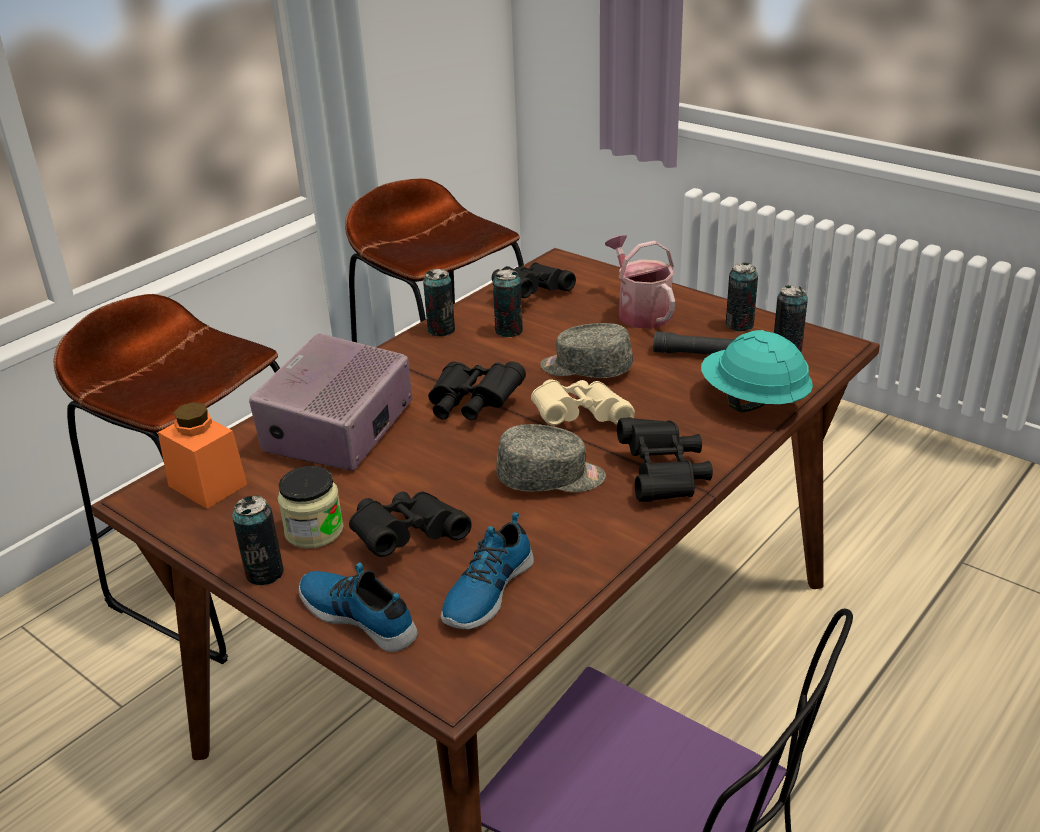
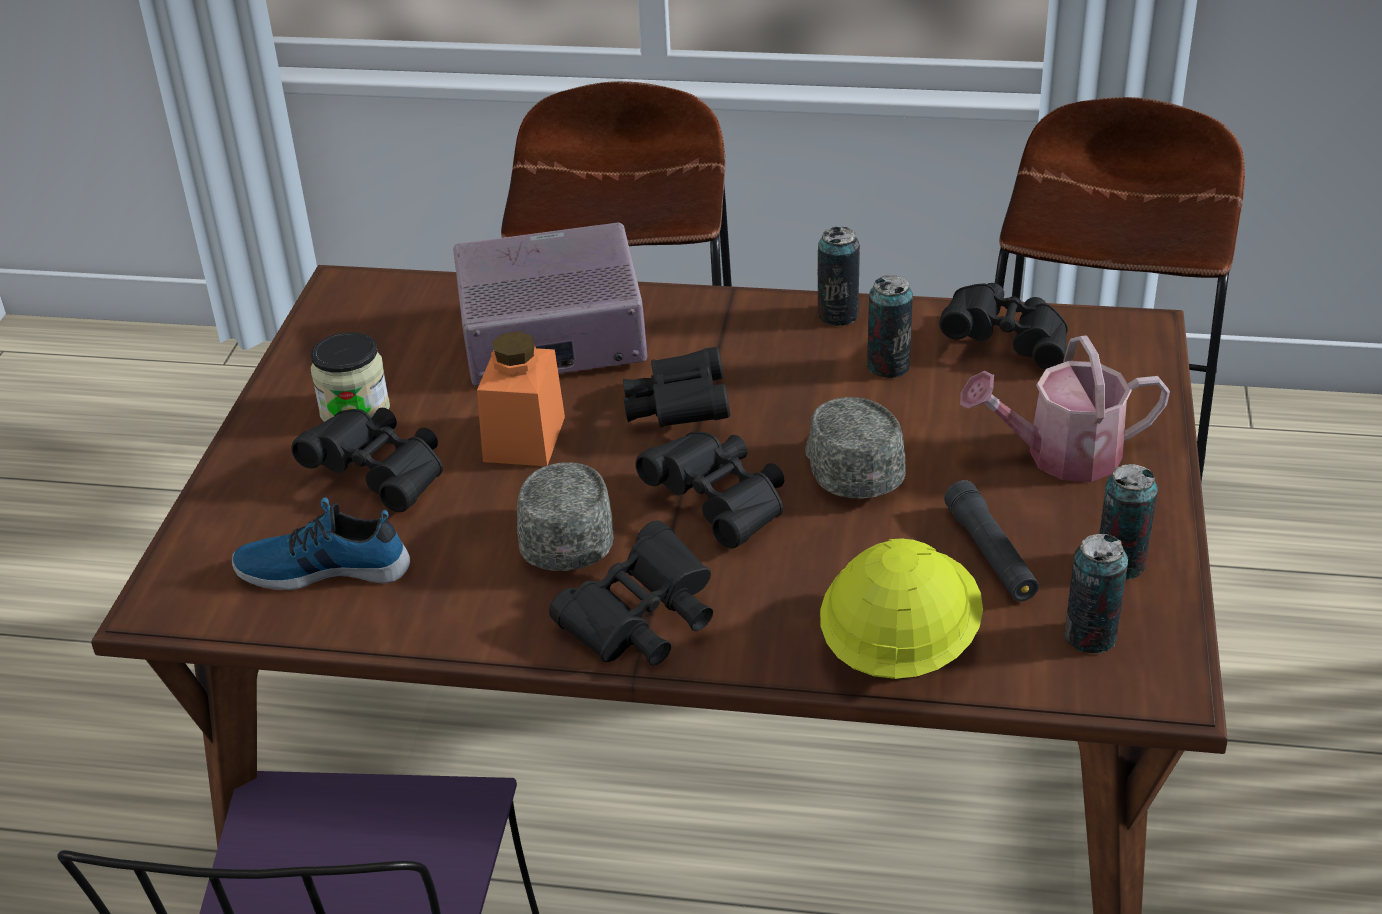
camera: 60 degrees right, 5 degrees up
orange jar [158,402,247,509] -> orange jar moved to [477,331,565,466]
can [232,496,284,585] -> none
shoe [299,562,418,652] -> none
grey cap [496,424,606,492] -> grey cap turned 150 degrees counterclockwise [517,462,614,571]
beige binoculars [531,379,635,426] -> black binoculars [635,431,784,549]
watering can [605,235,675,329] -> watering can turned 135 degrees counterclockwise [960,335,1170,482]
turquoise hard hat [701,330,813,412] -> yellow hard hat [820,538,983,679]

